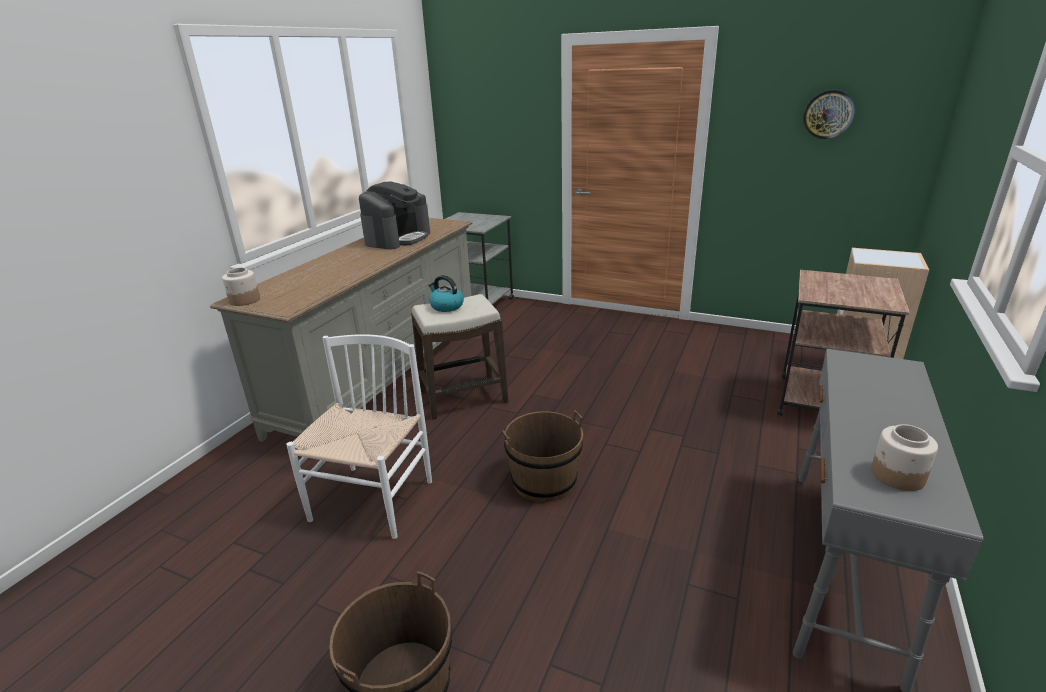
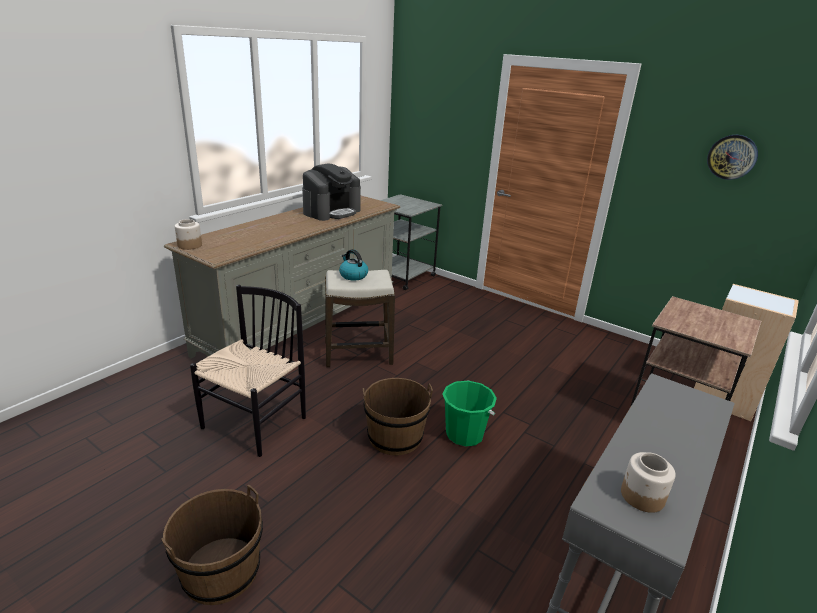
camera: 10 degrees right, 0 degrees up
white chair [286,334,432,539] -> black chair [190,285,306,457]
none -> green bucket [443,381,497,447]

